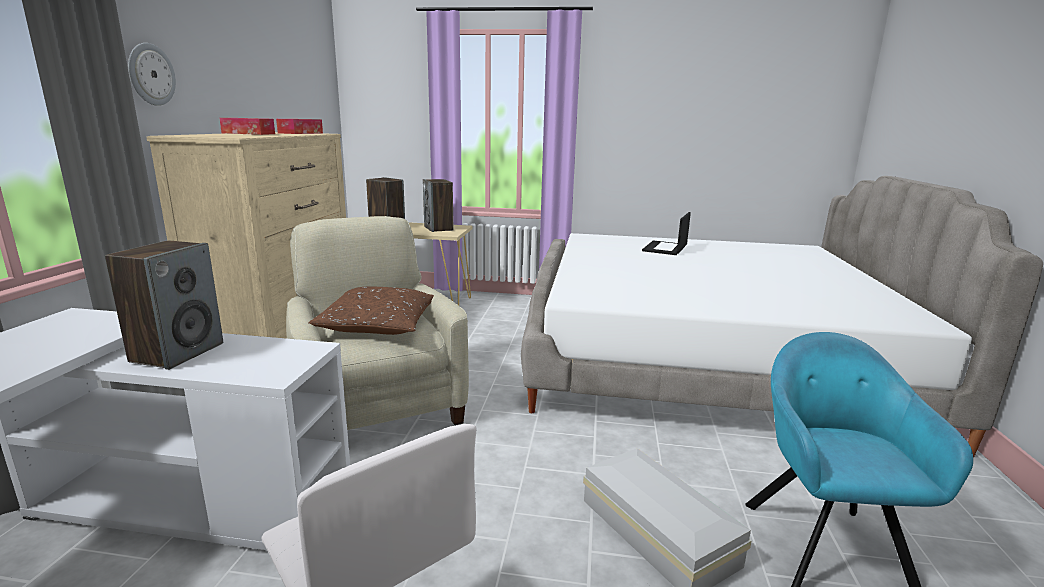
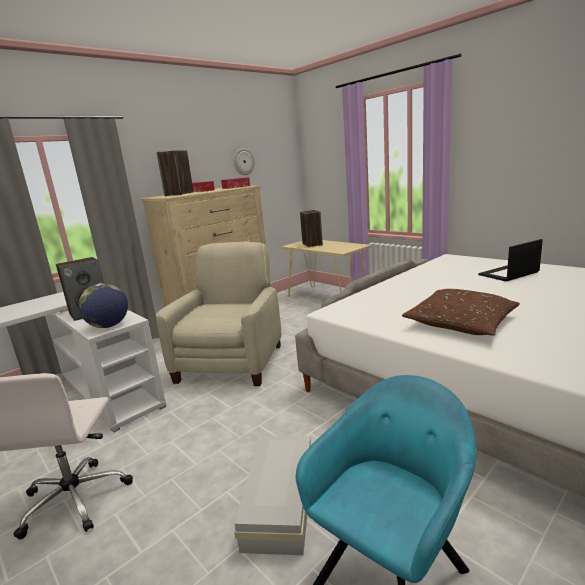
camera: 40 degrees right, 0 degrees up
wall clock [128,43,176,106] -> wall clock moved to [234,148,255,175]
brown pillow [309,287,434,335] -> brown pillow moved to [402,289,520,336]
speaker [423,179,453,232] -> speaker moved to [157,150,194,196]
none -> globe [78,283,128,328]

